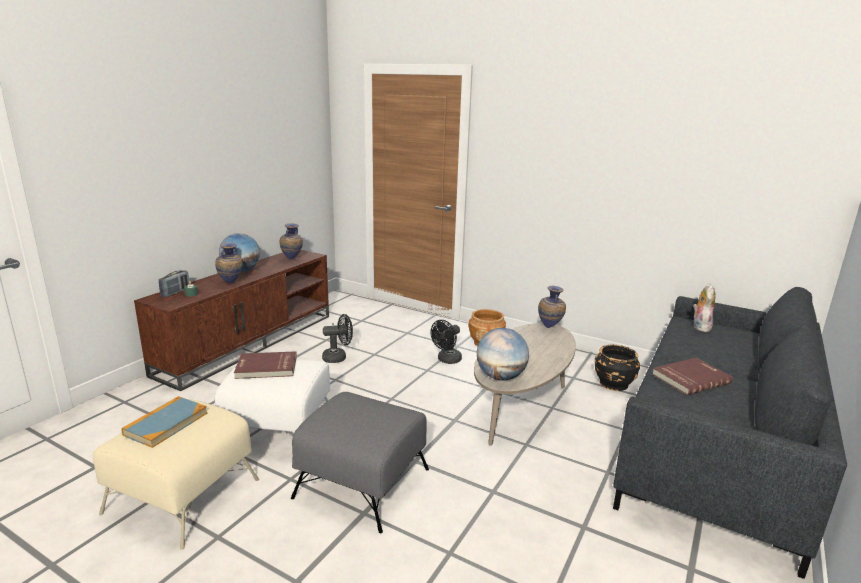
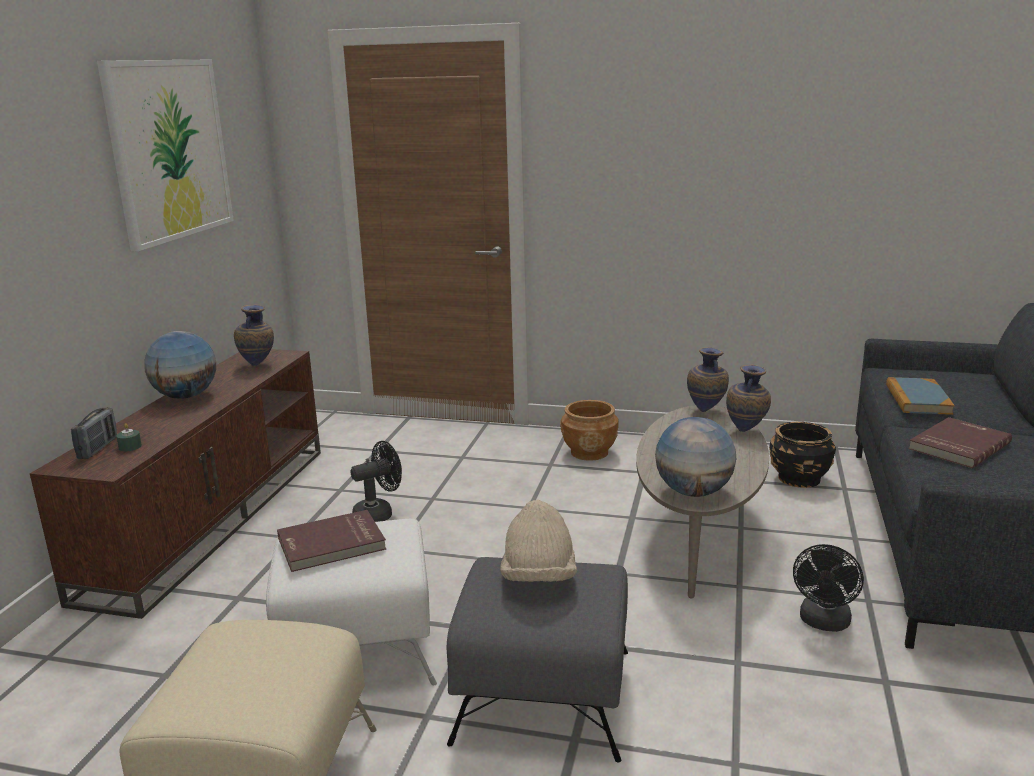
camera: 15 degrees left, 0 degrees up
book [121,396,207,448] -> book moved to [886,377,955,415]
vase [215,242,243,283] -> vase moved to [726,365,771,432]
black fan [430,320,462,364] -> black fan moved to [793,544,864,632]
plush toy [693,283,715,332] -> none
none -> picture [97,60,234,251]
none -> beige hat [500,500,577,582]

